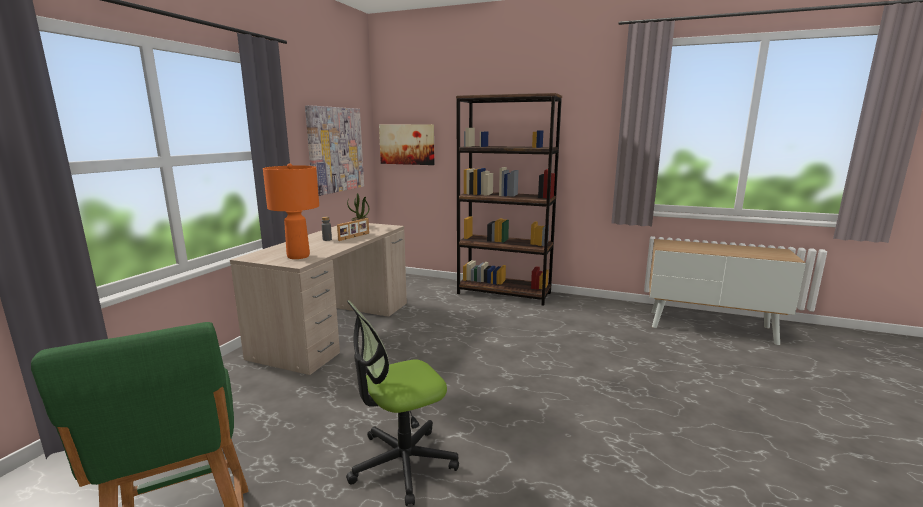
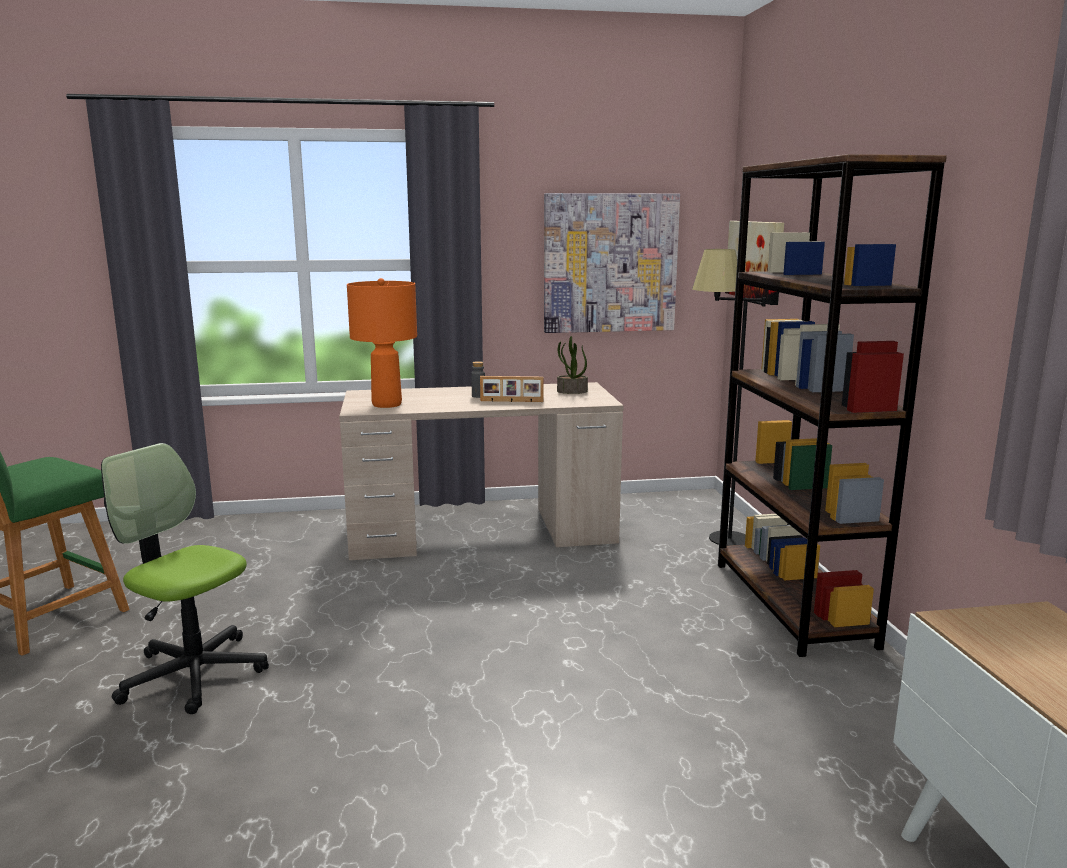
camera: 60 degrees right, 0 degrees up
none -> black floor lamp [692,249,766,546]

